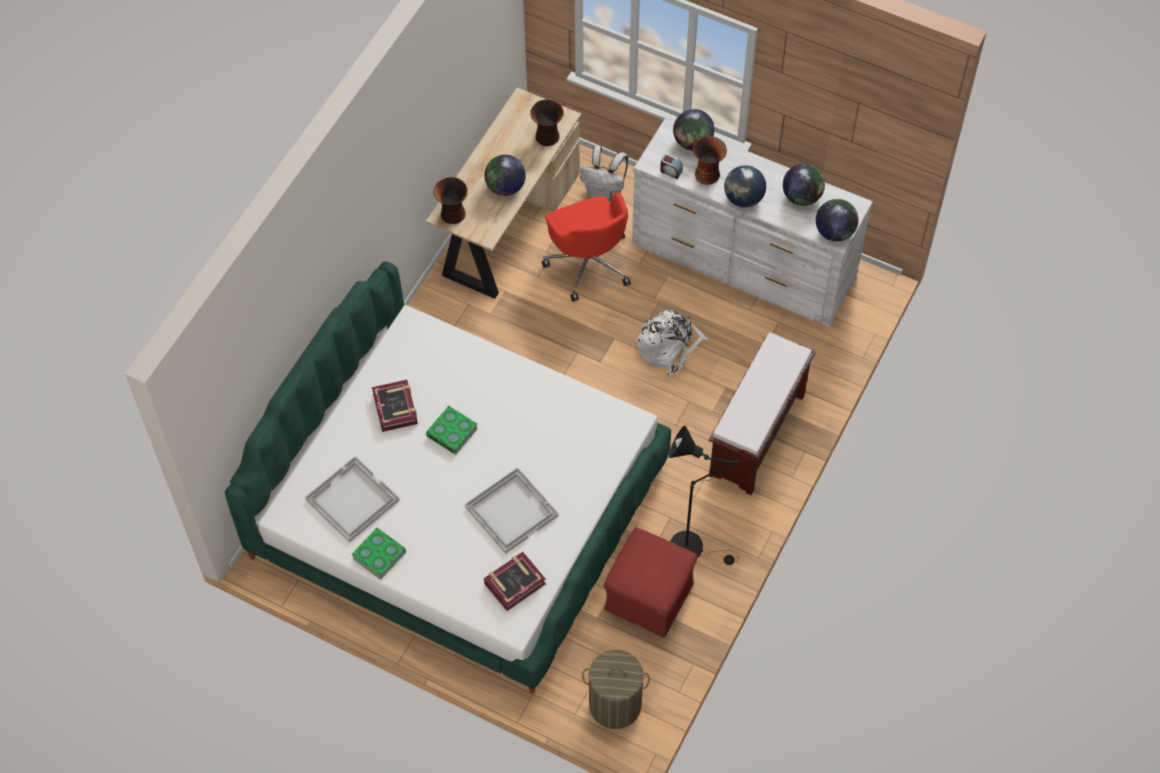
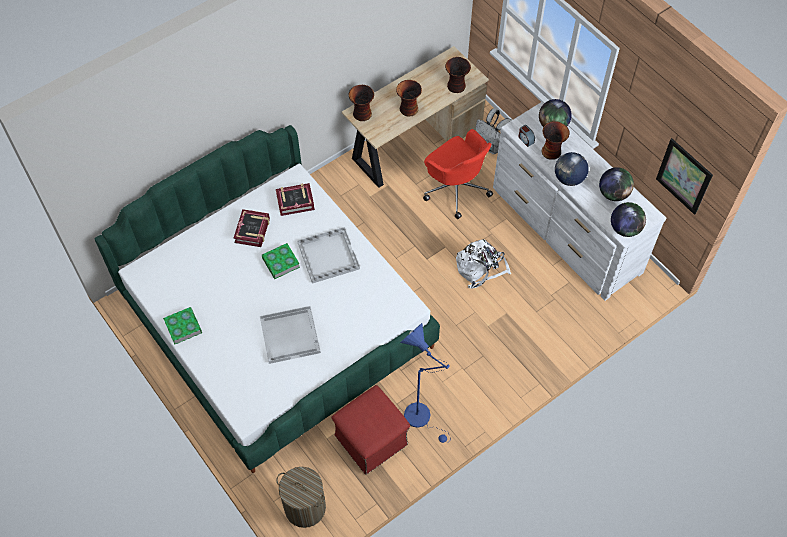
camera: 25 degrees right, 0 degrees up
white tray [305,456,400,543] -> white tray moved to [297,227,360,284]
book [484,552,546,611] -> book moved to [276,183,315,216]
globe [485,155,526,196] -> vase [396,80,422,116]
red office chair [542,192,631,302] -> red office chair turned 45 degrees counterclockwise [423,129,493,219]
black floor lamp [669,425,739,565] -> blue floor lamp [400,323,451,443]
brown bench [709,332,816,495] -> none
none -> picture [656,138,713,215]

